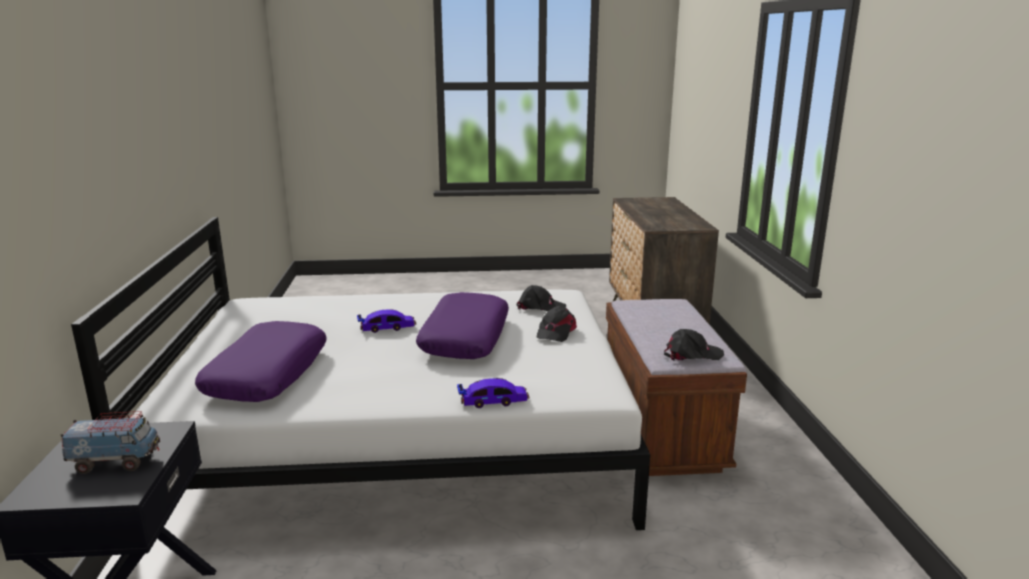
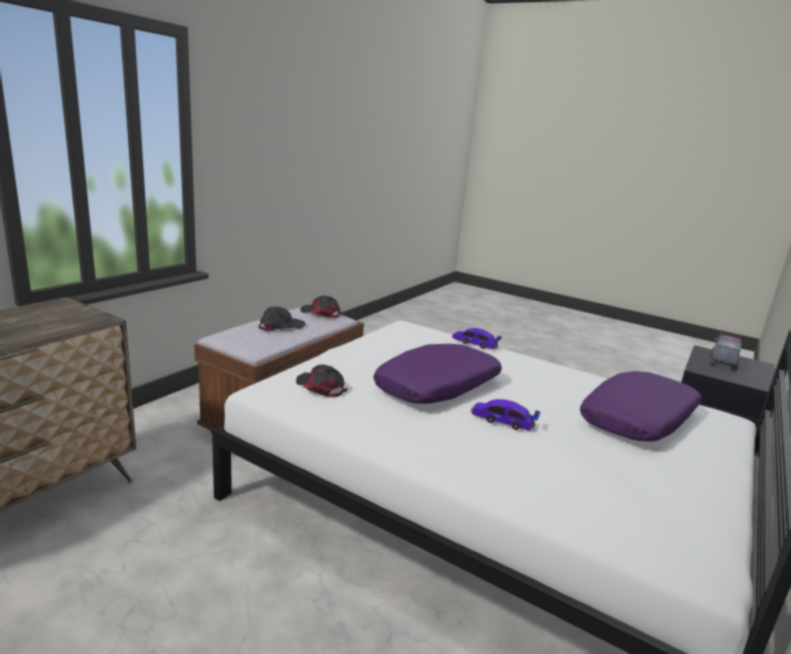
camera: 145 degrees left, 0 degrees up
toy truck [61,411,160,474] -> toy truck turned 90 degrees clockwise [709,332,742,371]
black cap [537,306,577,342] -> black cap moved to [259,307,306,332]

